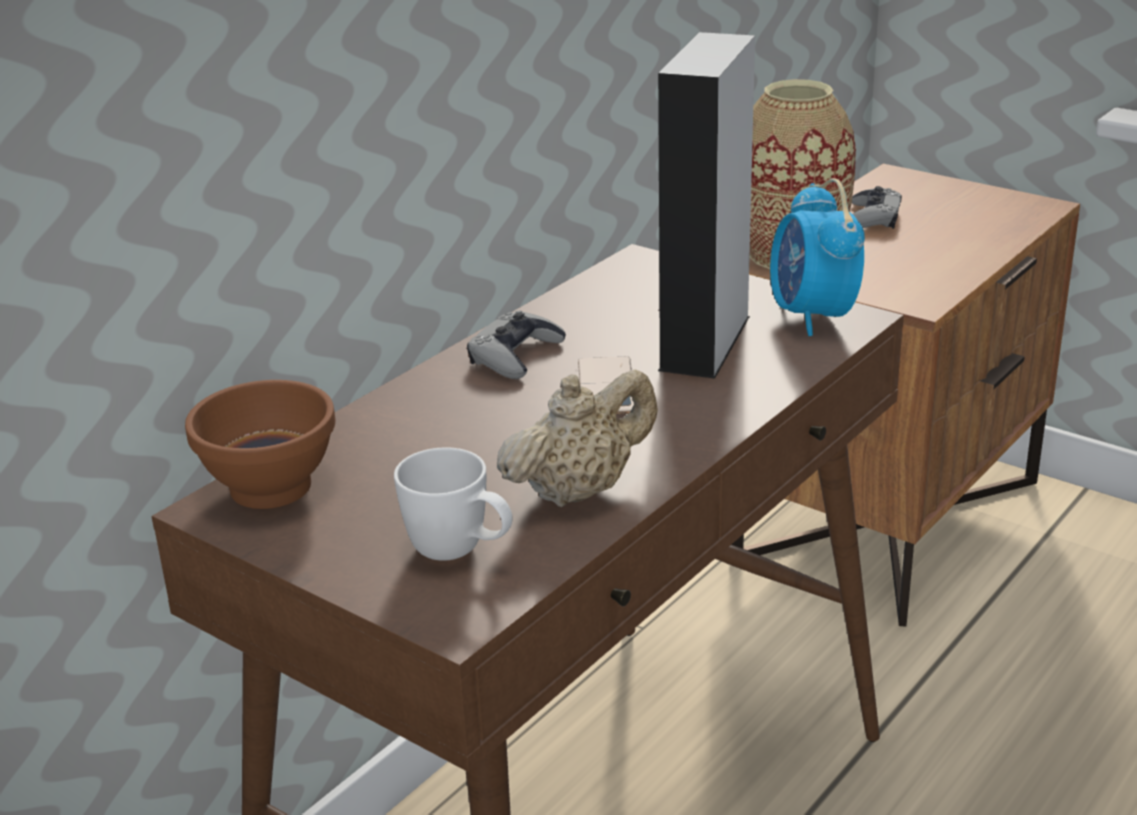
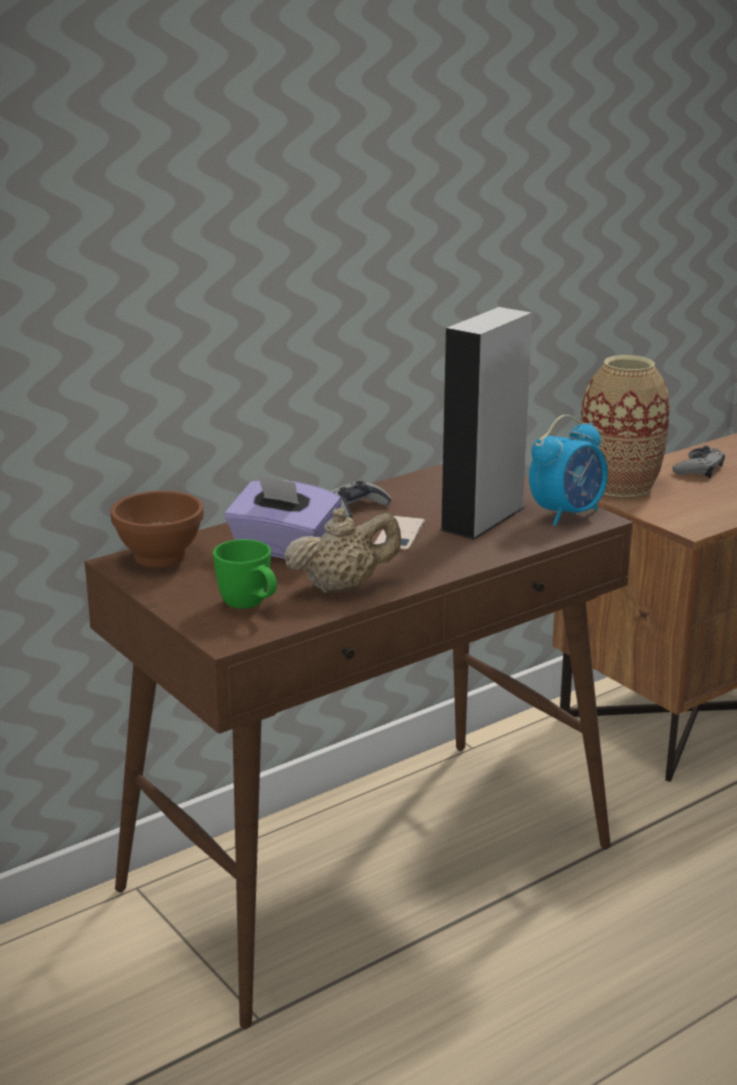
camera: 15 degrees right, 5 degrees down
white mug [394,447,513,561] -> green mug [213,539,277,609]
alarm clock [770,178,865,336] -> alarm clock turned 135 degrees counterclockwise [529,415,608,526]
none -> purple tissue box [225,474,342,559]

